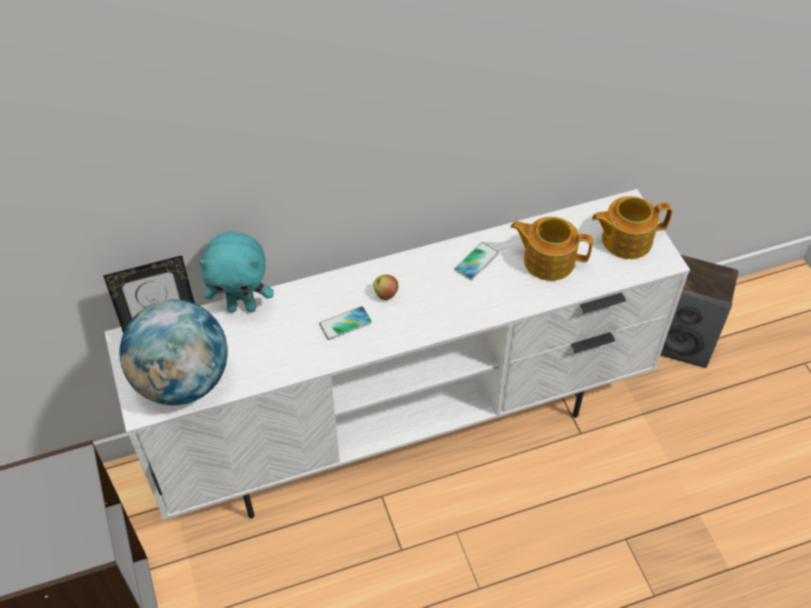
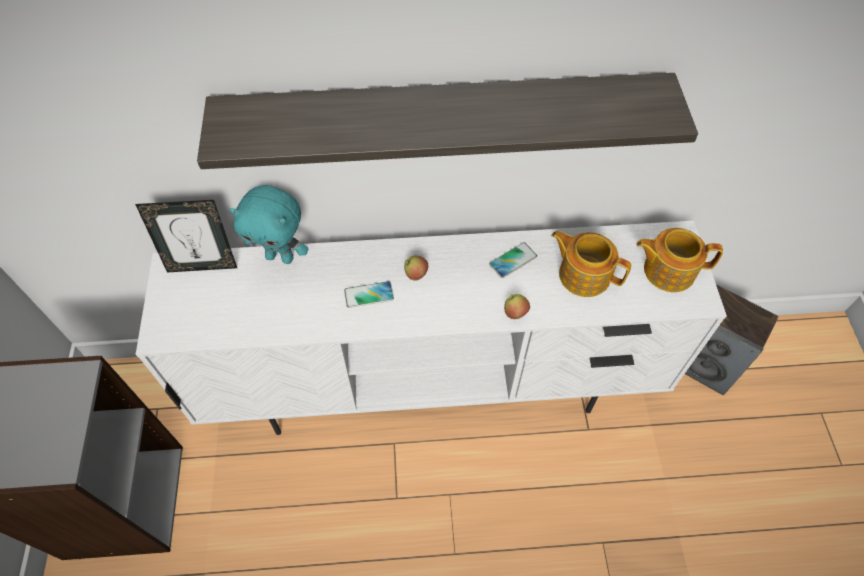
camera: 15 degrees right, 5 degrees up
globe [119,300,228,406] -> none
none -> shelf [197,73,698,169]
none -> apple [504,294,530,319]

